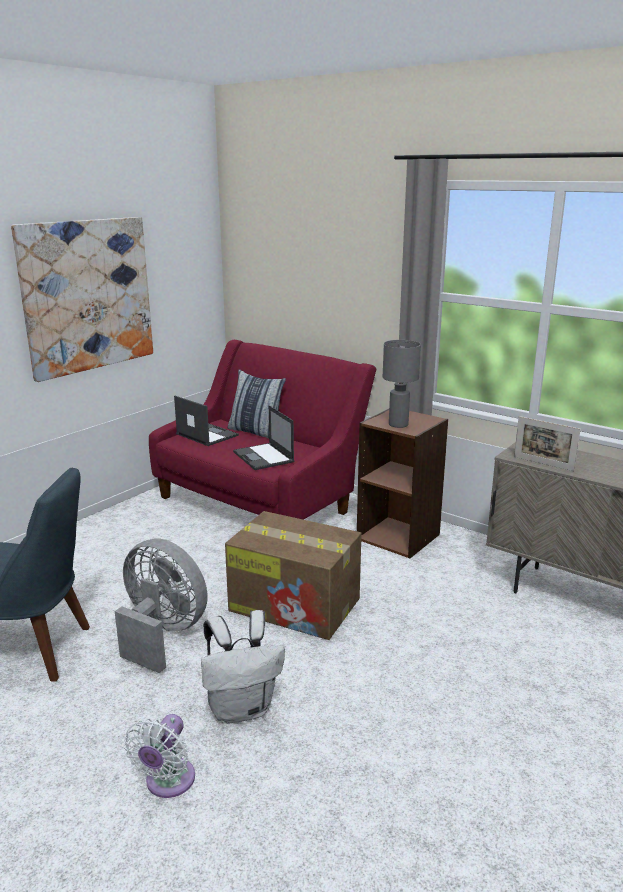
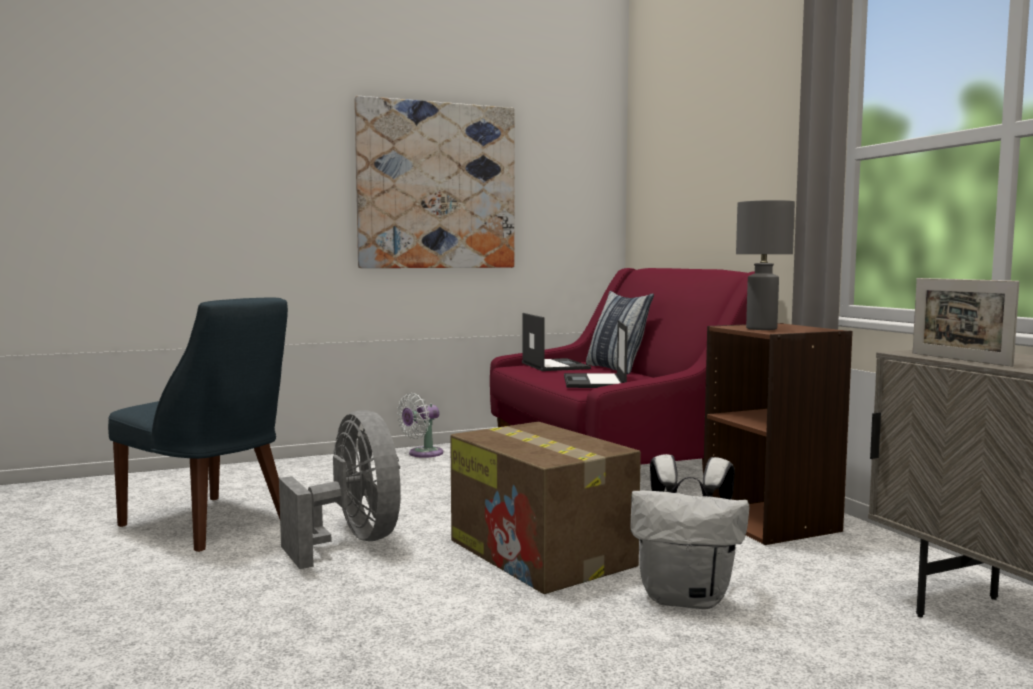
camera: 30 degrees right, 15 degrees down
white fan [124,714,195,798] -> white fan moved to [397,393,443,458]
white backpack [201,610,285,724] -> white backpack moved to [630,454,749,609]

